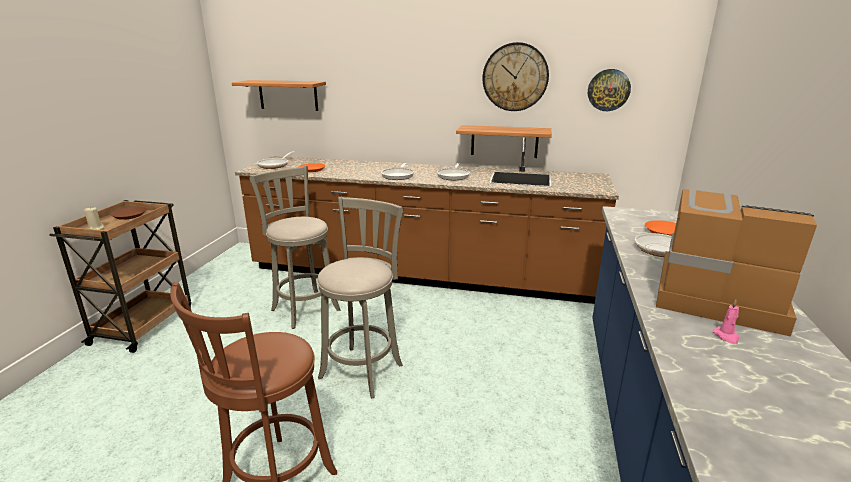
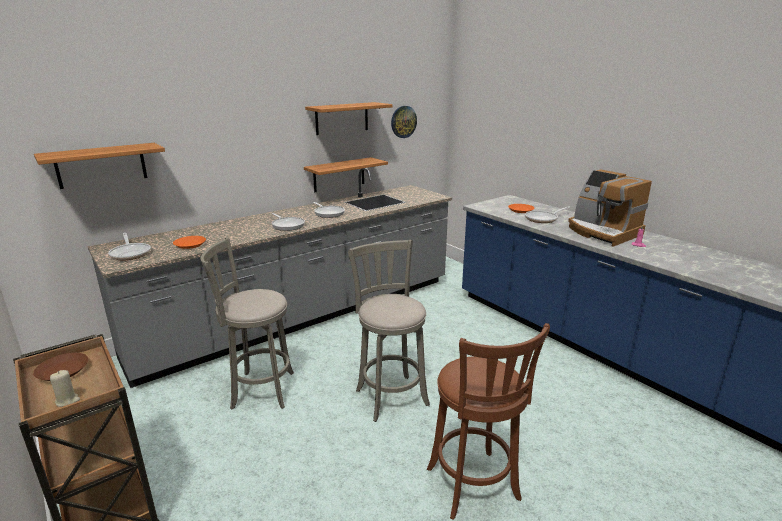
camera: 50 degrees left, 0 degrees up
brown counter [235,137,619,304] -> grey counter [88,168,452,388]
wall clock [482,42,549,111] -> shelf [305,102,393,135]
coffee machine [656,189,817,337] -> coffee machine turned 105 degrees counterclockwise [568,170,652,247]

